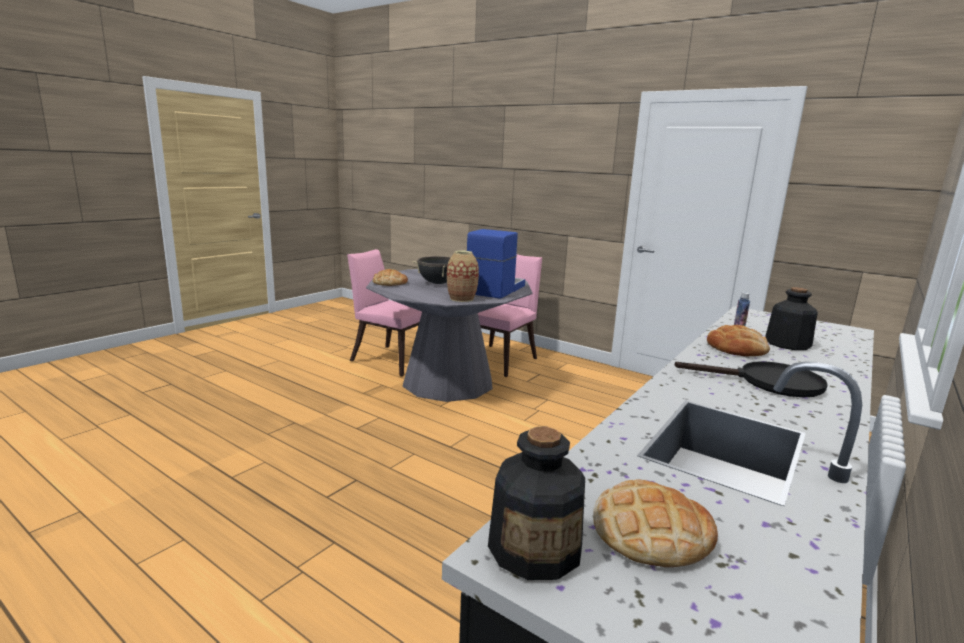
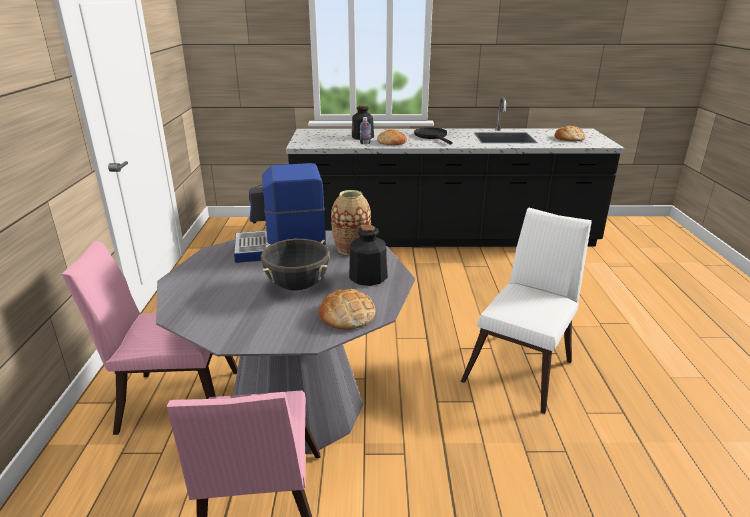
camera: 125 degrees left, 10 degrees up
bottle [488,427,585,580] -> bottle moved to [349,225,388,286]
none -> white chair [461,207,592,414]

